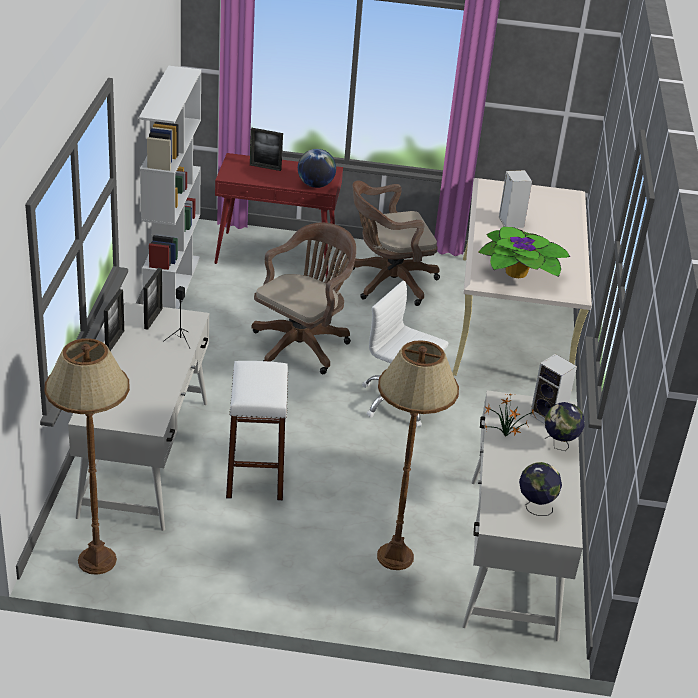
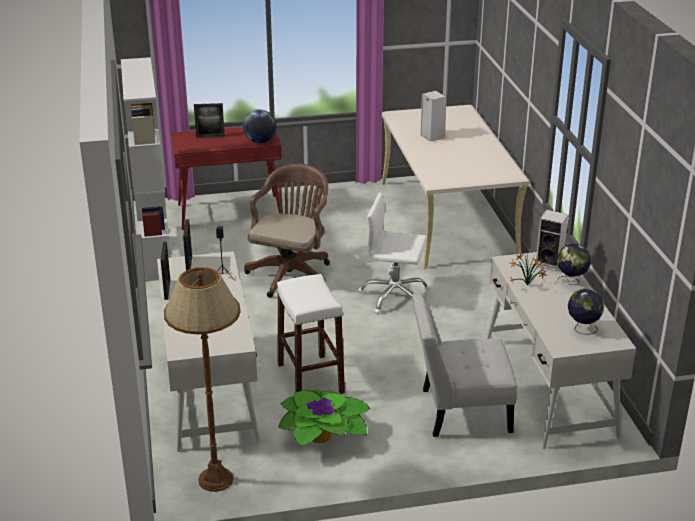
camera: 15 degrees left, 5 degrees down
brown office chair [353,181,440,306] -> none
brown floor lamp [377,340,459,570] -> white chair [412,292,518,437]
potted plant [479,227,570,278] -> potted plant moved to [278,390,370,447]

